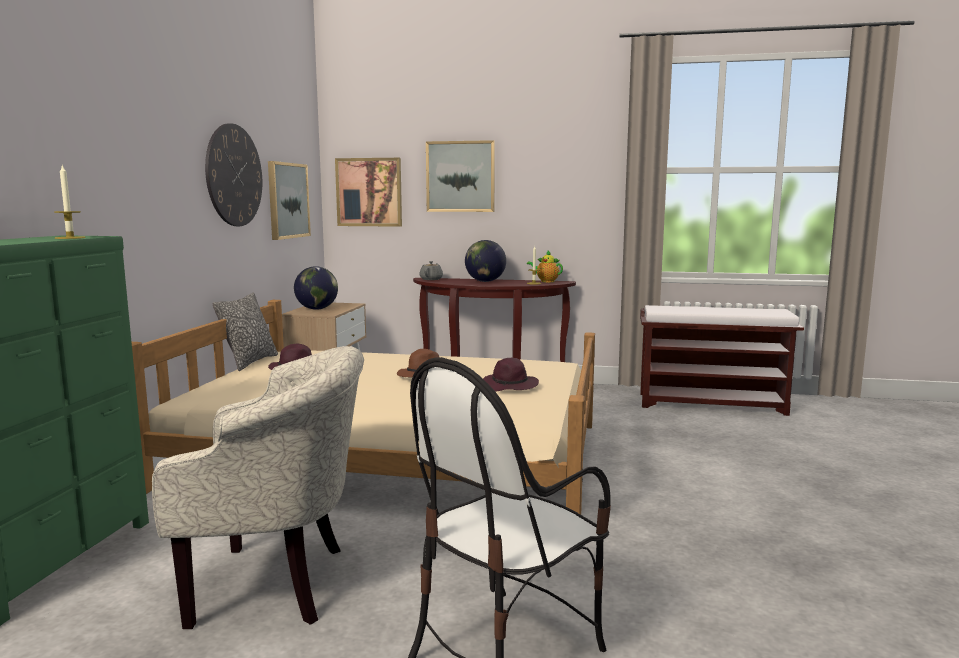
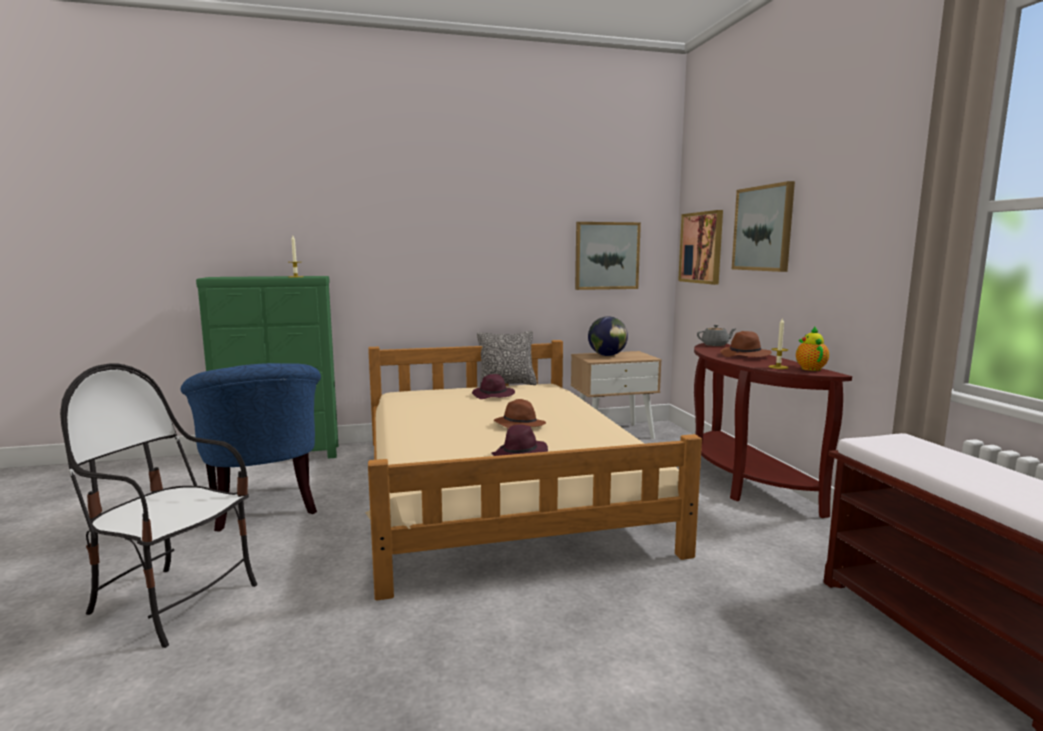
camera: 65 degrees right, 0 degrees up
beige armchair [152,346,364,629] -> blue armchair [180,363,321,532]
wall clock [205,124,262,226] -> none
globe [465,240,506,282] -> brown hat [720,331,772,357]

